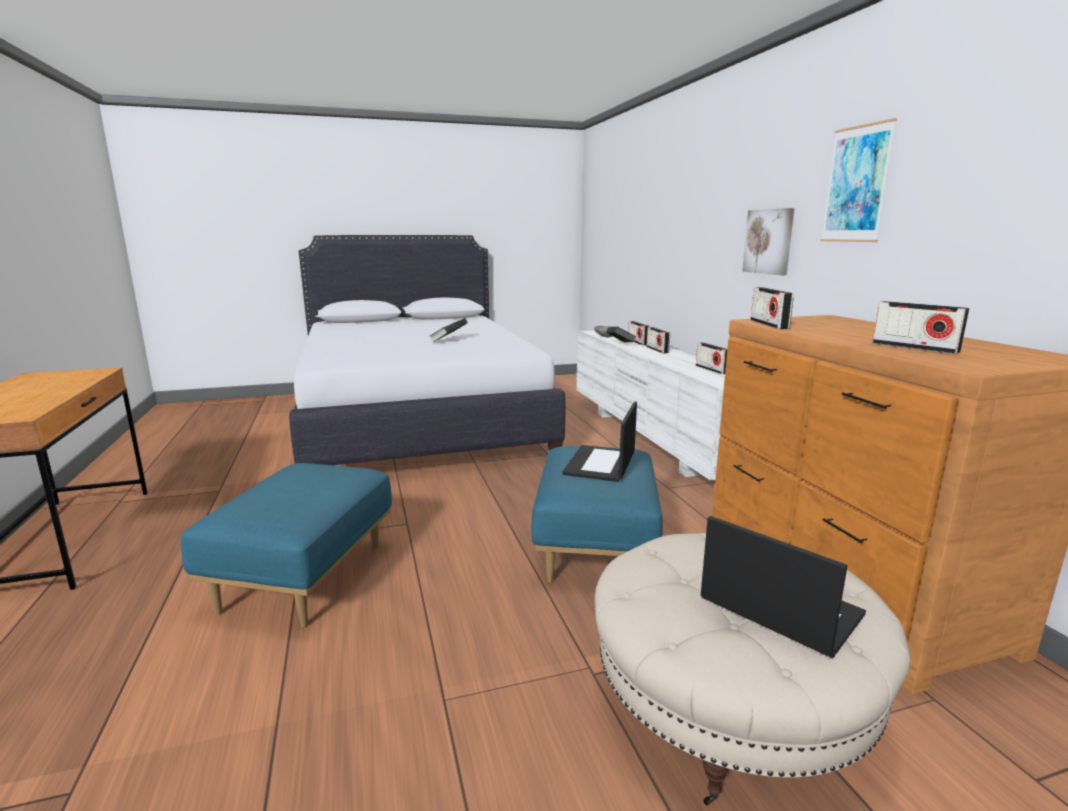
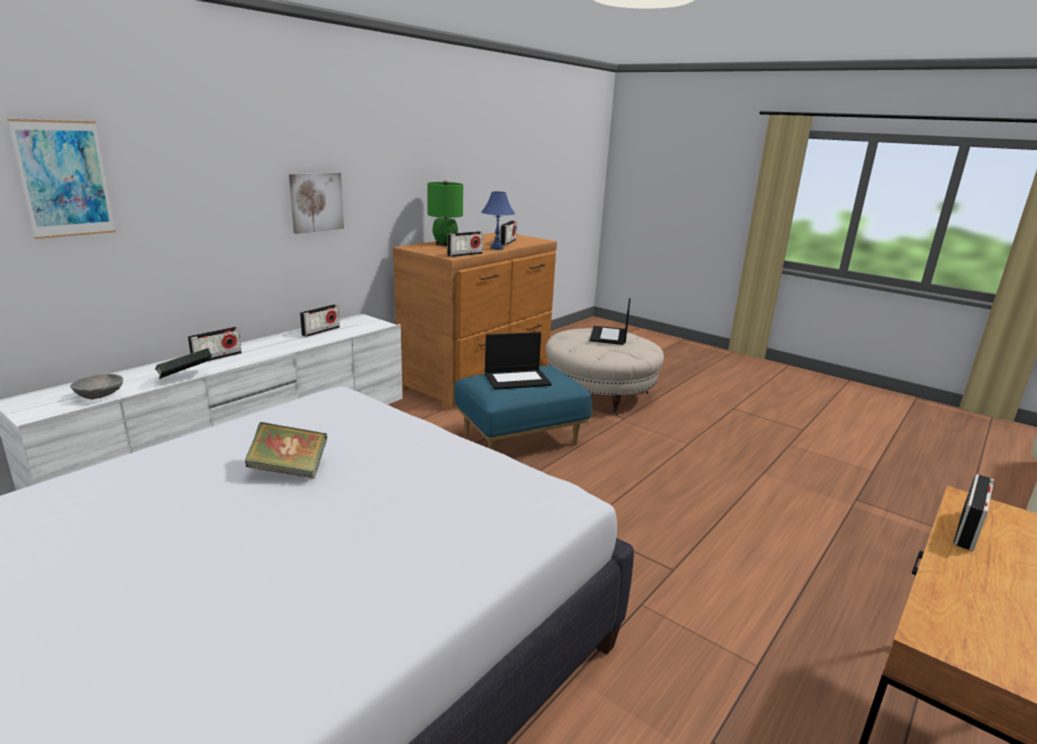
camera: 125 degrees left, 5 degrees up
blue ottoman [181,463,392,628] -> none
radio [628,321,650,345] -> radio moved to [953,474,994,551]
picture [820,118,897,242] -> picture moved to [7,119,116,239]
none -> green table lamp [427,180,463,246]
none -> blue table lamp [481,192,515,250]

